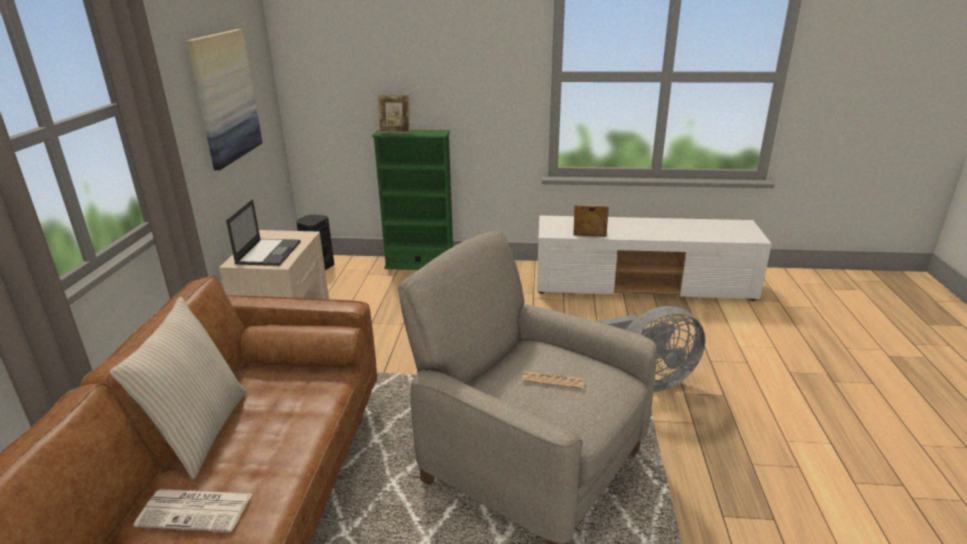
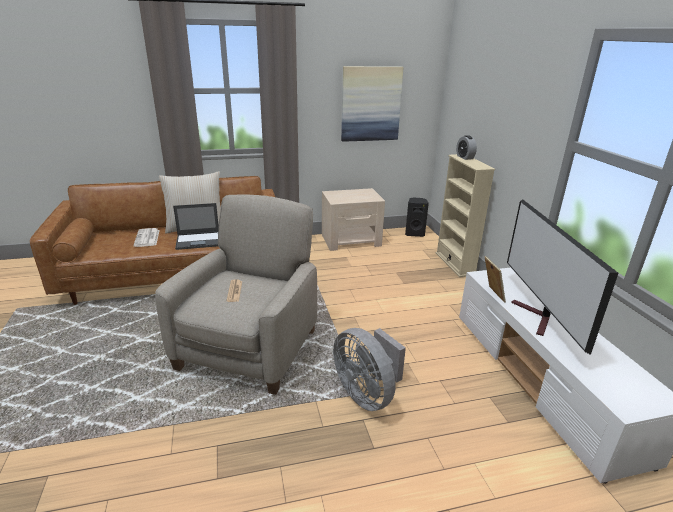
camera: 70 degrees right, 0 degrees up
laptop [226,199,301,266] -> laptop moved to [173,203,219,250]
green bookcase [372,129,453,270] -> beige bookcase [436,154,495,277]
picture frame [378,95,410,133] -> alarm clock [456,135,477,160]
none -> television [507,200,618,355]

